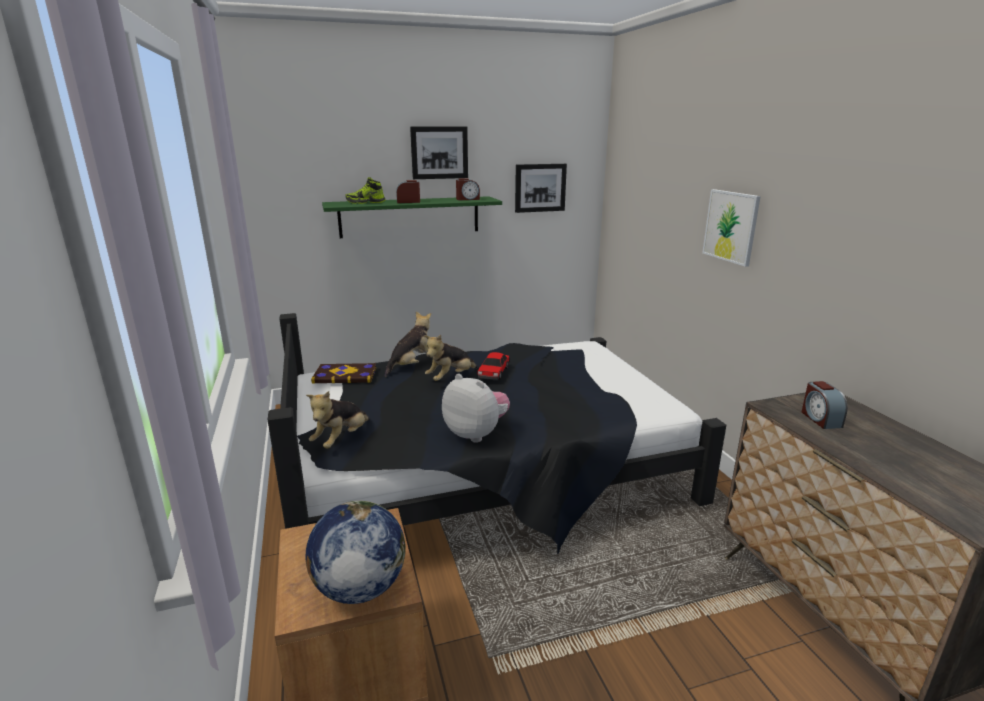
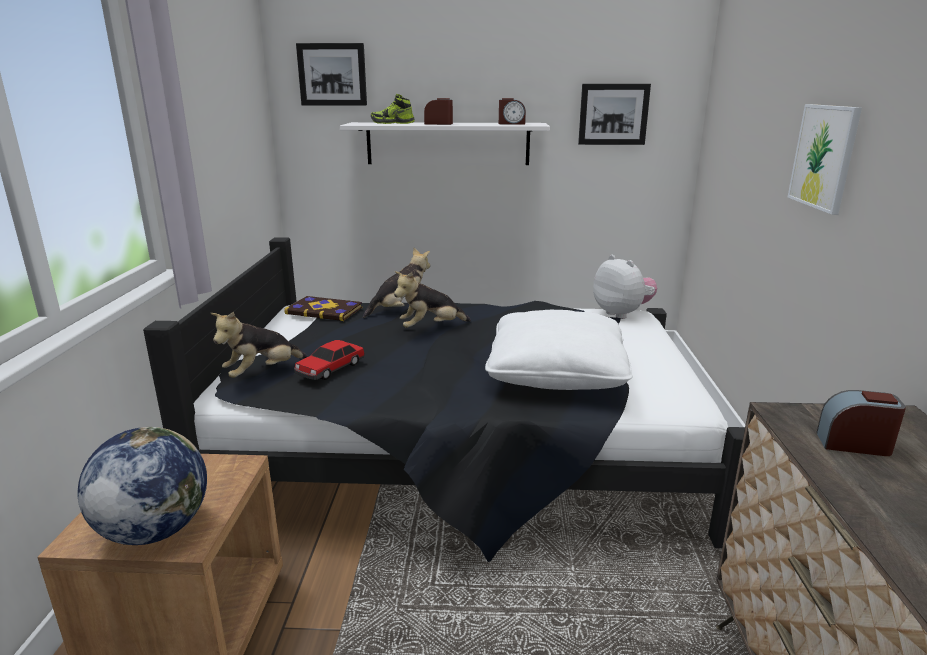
camera: 20 degrees right, 0 degrees up
green shelf [322,196,502,238] -> white shelf [340,122,550,165]
picture [410,126,468,179] -> picture moved to [296,43,367,106]
plush toy [442,374,510,443] -> plush toy moved to [593,255,657,319]
toy car [477,352,509,380] -> toy car moved to [294,340,365,380]
alarm clock [802,381,848,429] -> alarm clock turned 90 degrees clockwise [816,390,906,456]
none -> white pillow [485,310,633,390]

